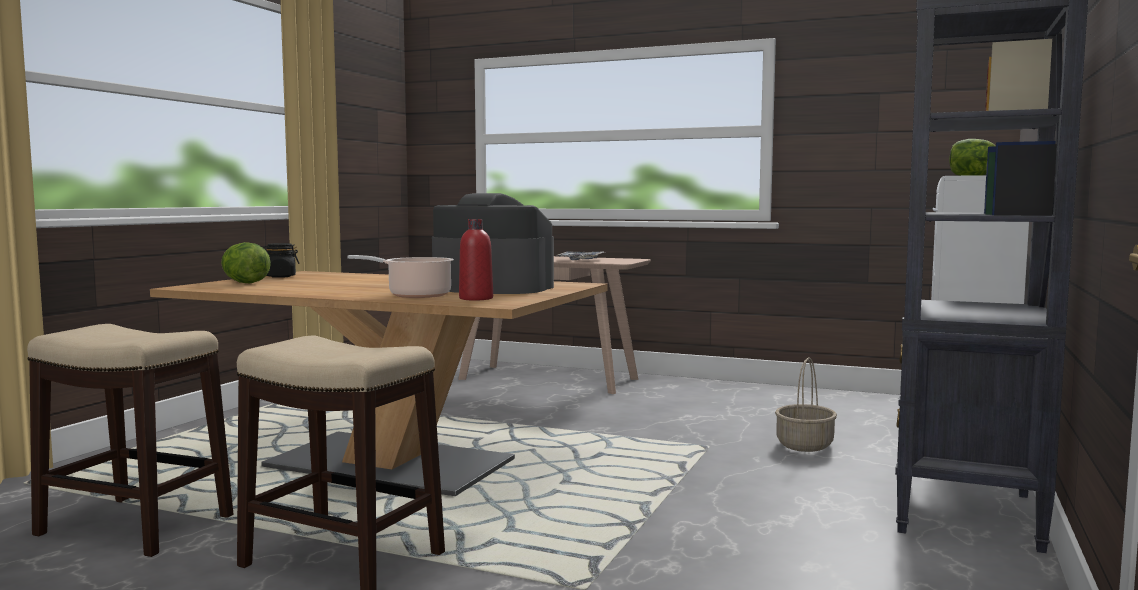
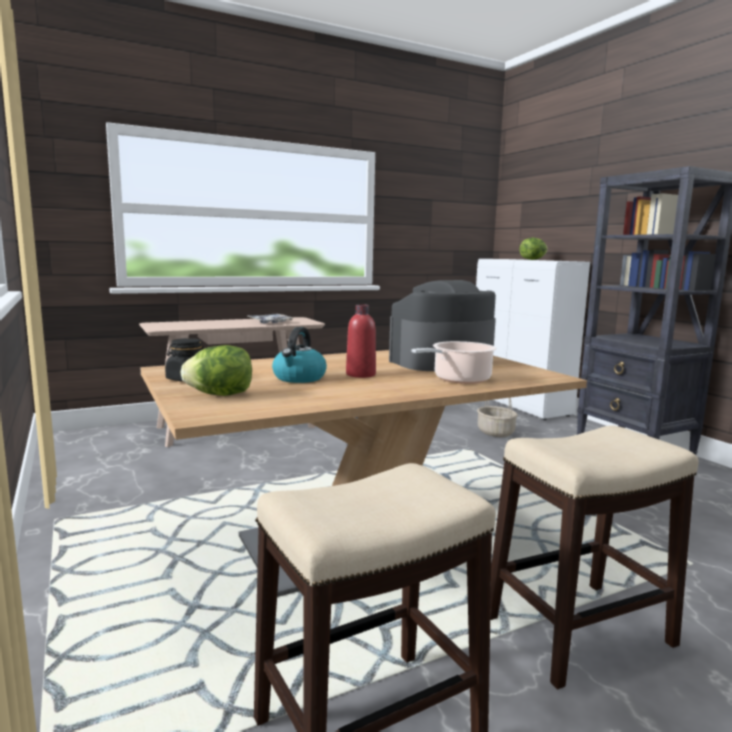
camera: 50 degrees left, 5 degrees up
red bottle [459,219,493,301] -> red bottle moved to [346,304,376,378]
none -> kettle [272,327,327,383]

